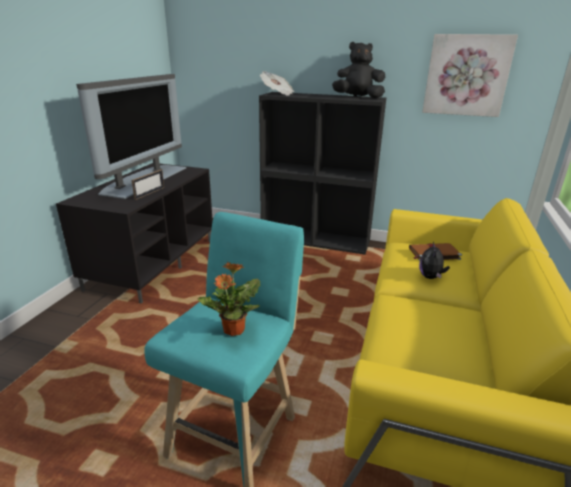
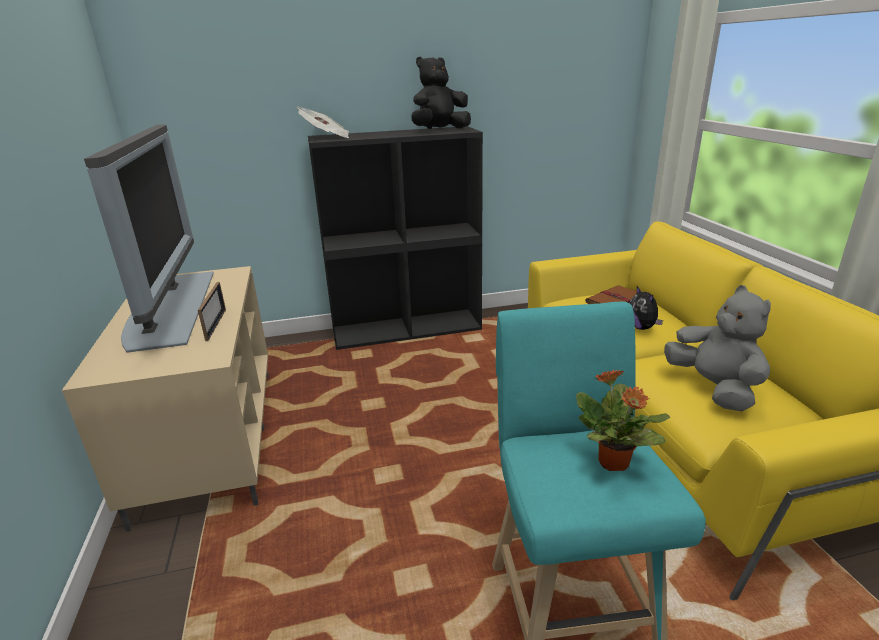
camera: 30 degrees left, 0 degrees up
black tv stand [56,163,213,304] -> beige tv stand [62,266,268,531]
picture [422,34,518,117] -> none
none -> grey plush toy [664,285,771,411]

